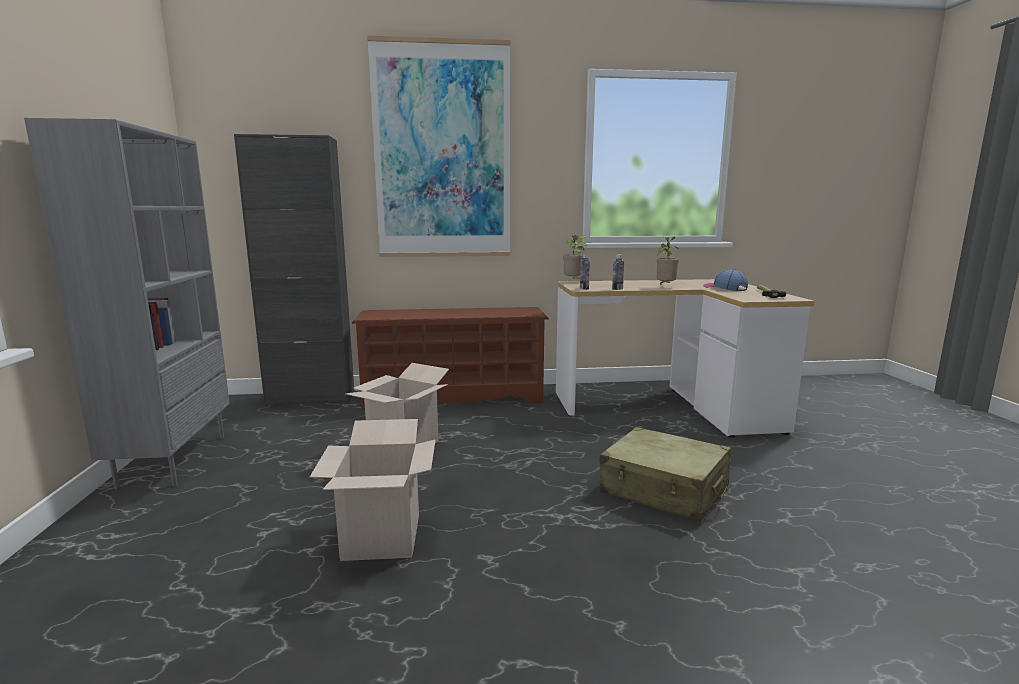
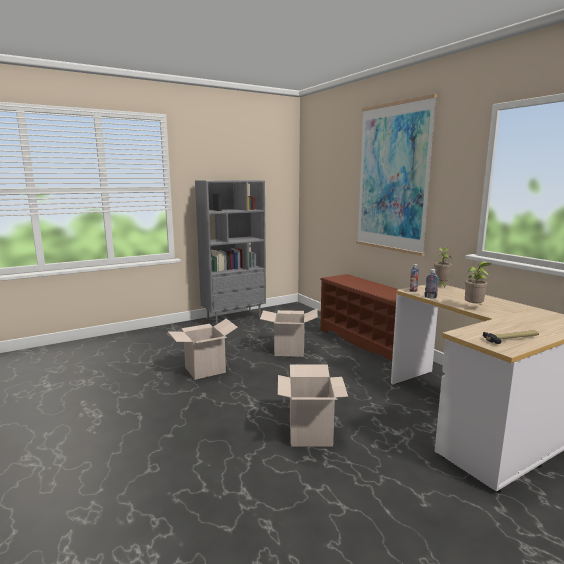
camera: 65 degrees right, 0 degrees up
black cabinet [234,134,355,406] -> none
beige suitcase [599,427,731,522] -> cardboard box [278,365,348,446]
cap [703,269,748,291] -> none

